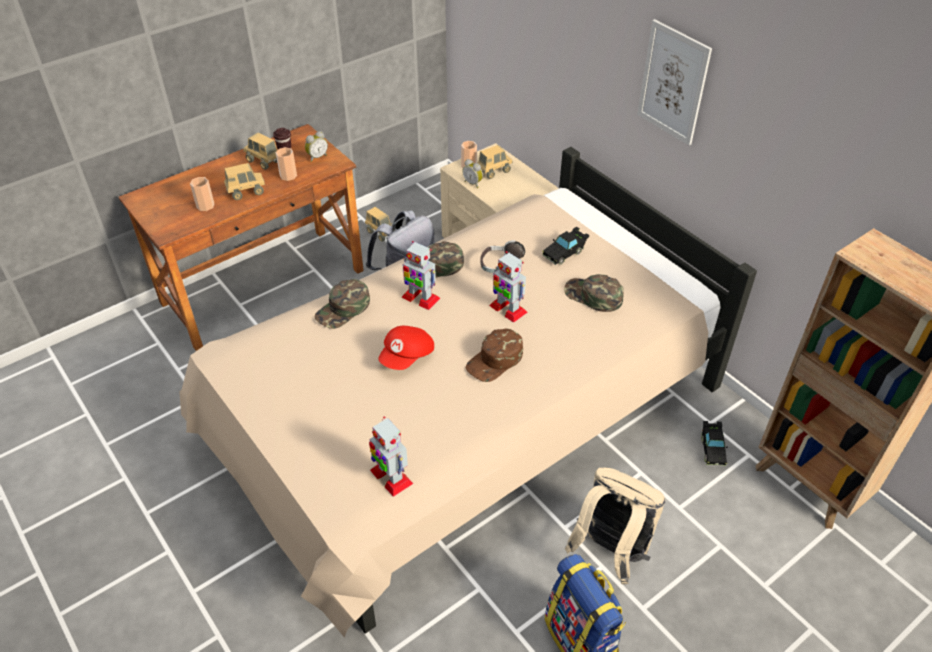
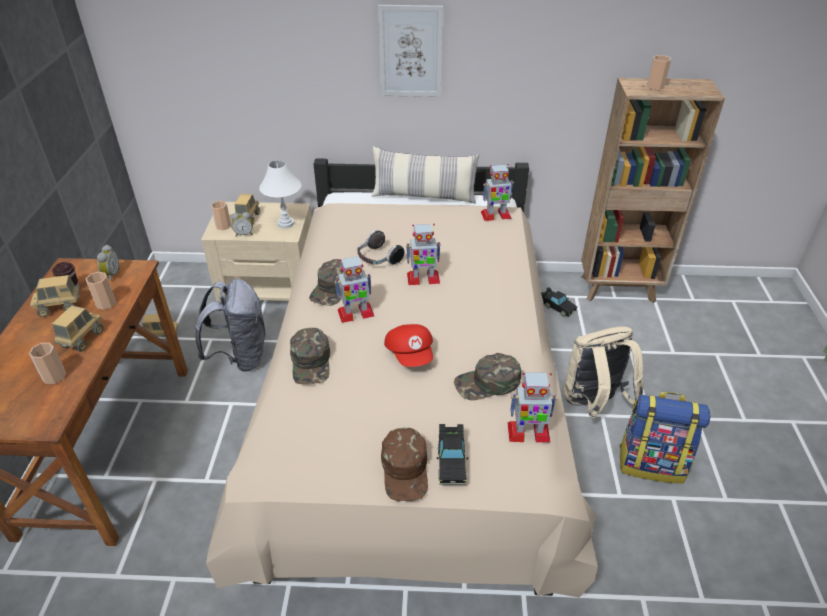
camera: 50 degrees left, 5 degrees down
brown cap [466,328,523,382] -> brown cap moved to [381,428,428,501]
black toy car [542,227,590,265] -> black toy car moved to [437,424,468,485]
green cap [564,274,623,312] -> green cap moved to [454,353,521,400]
none -> white table lamp [259,160,302,228]
none -> pillow [372,146,479,204]
none -> toy robot [481,164,514,221]
none -> cup [647,55,671,90]

